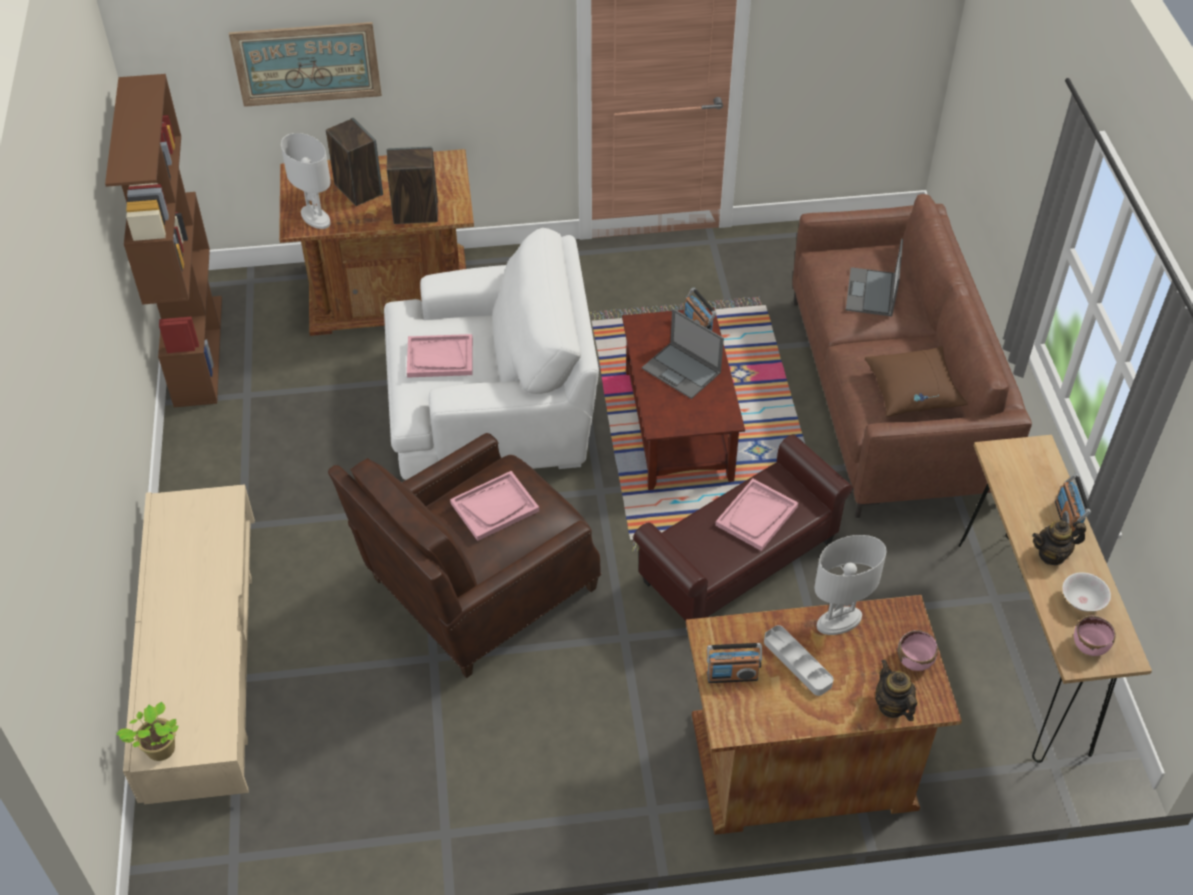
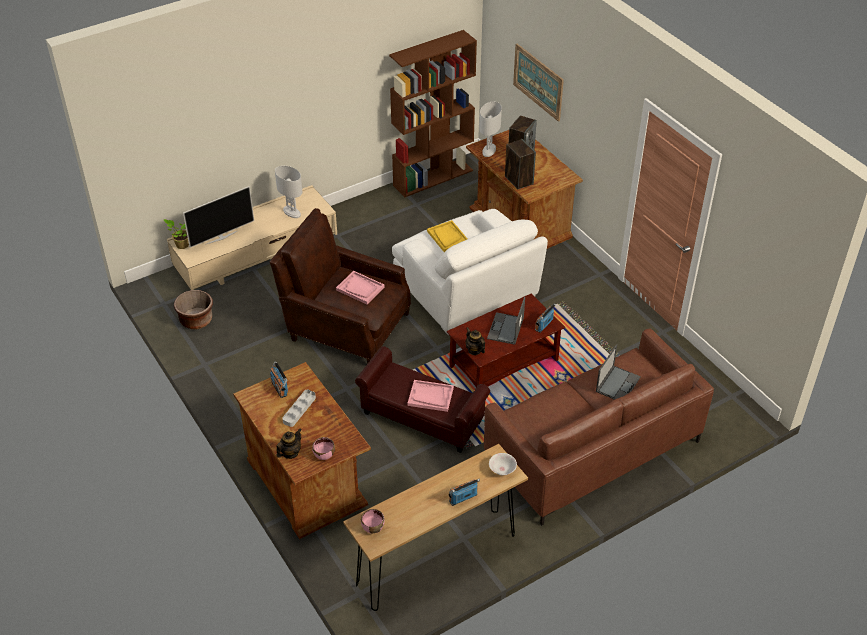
camera: 65 degrees right, 5 degrees down
pink tray [407,334,473,378] -> yellow tray [427,220,467,252]
white table lamp [814,535,886,635] -> white table lamp moved to [275,166,302,218]
laptop [846,239,903,316] -> laptop turned 135 degrees clockwise [596,344,641,400]
brown pillow [865,346,967,417] -> none
teapot [1032,520,1086,565] -> teapot moved to [466,327,485,355]
white bowl [1062,572,1111,611] -> white bowl moved to [489,453,517,475]
none -> brown planter [174,290,213,330]
none -> television [183,186,254,248]

